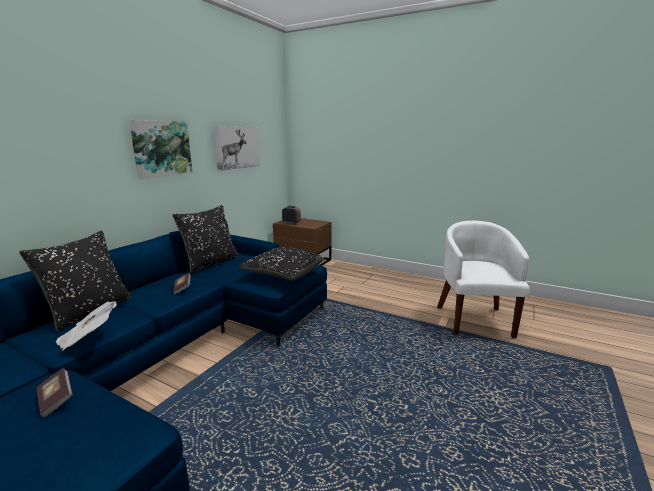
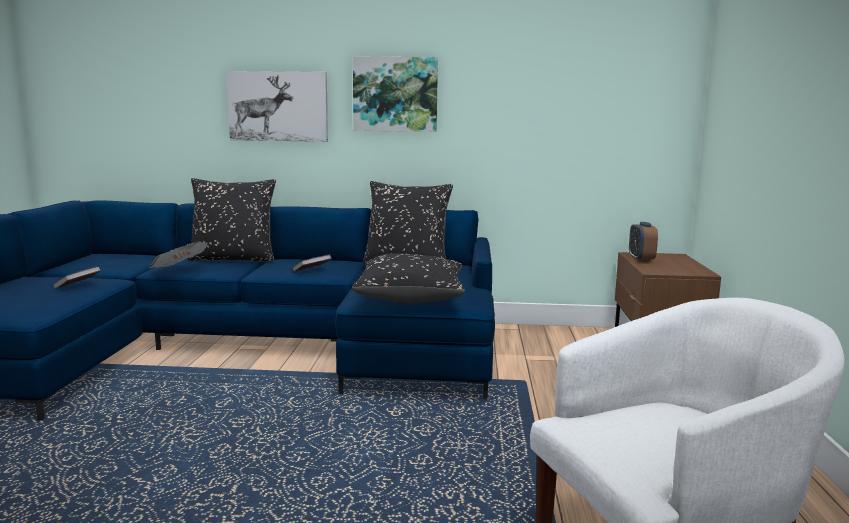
camera: 65 degrees right, 5 degrees down
picture [214,126,260,171] -> picture moved to [227,71,328,142]

